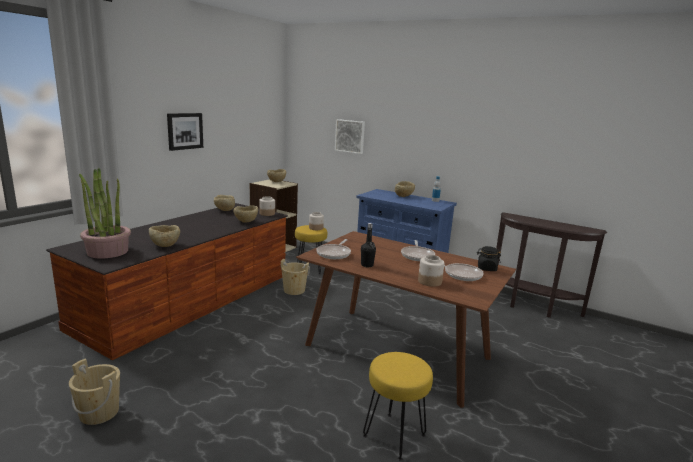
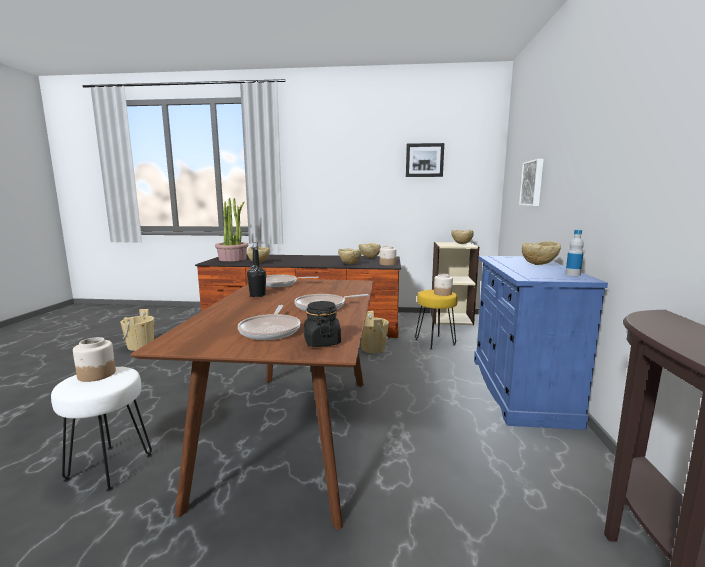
camera: 65 degrees right, 5 degrees down
picture [167,113,203,151] -> picture moved to [406,143,444,177]
yellow stool [363,352,433,461] -> white stool [51,367,152,491]
jar [418,255,444,287] -> jar moved to [73,337,116,382]

